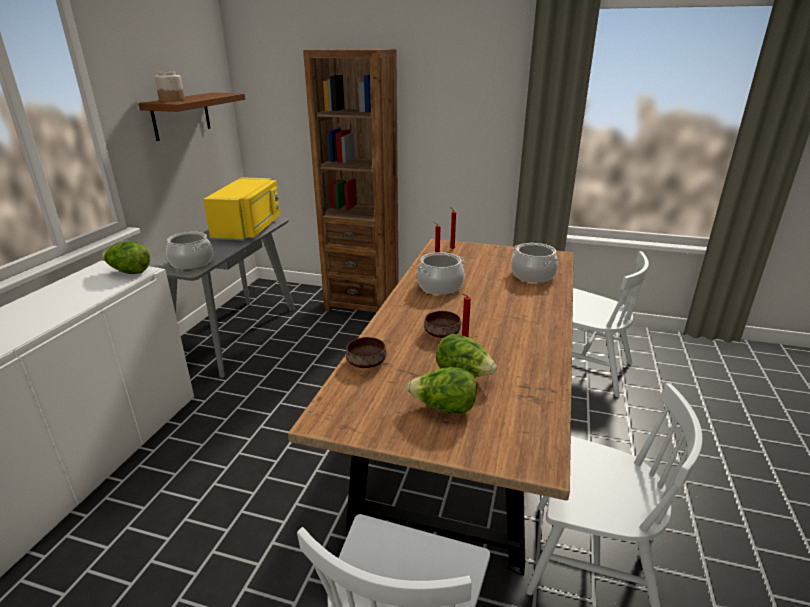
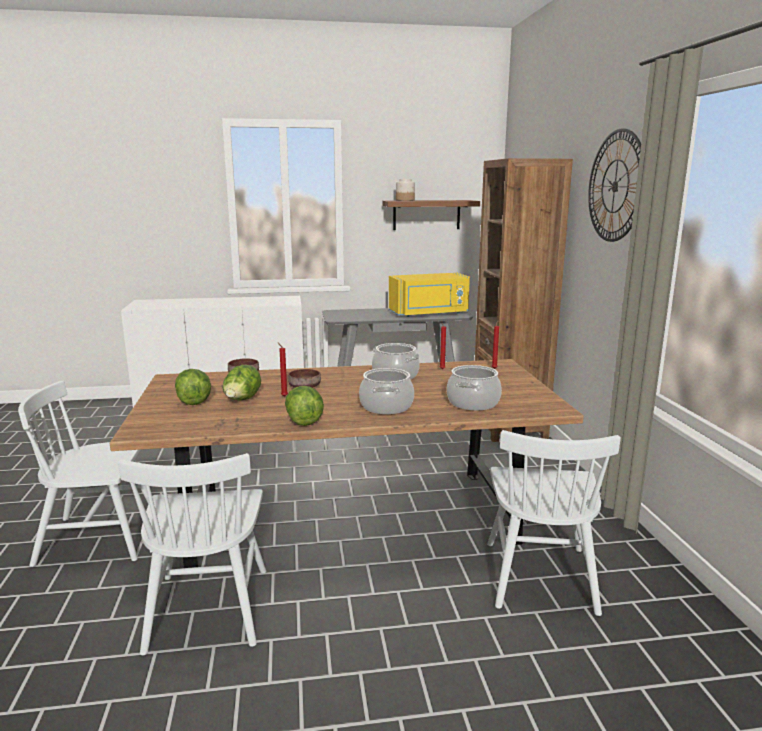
camera: 65 degrees right, 10 degrees down
lettuce [101,241,150,274] -> lettuce moved to [285,386,324,426]
cooking pot [166,232,213,269] -> cooking pot moved to [359,368,414,414]
none -> wall clock [588,128,641,242]

